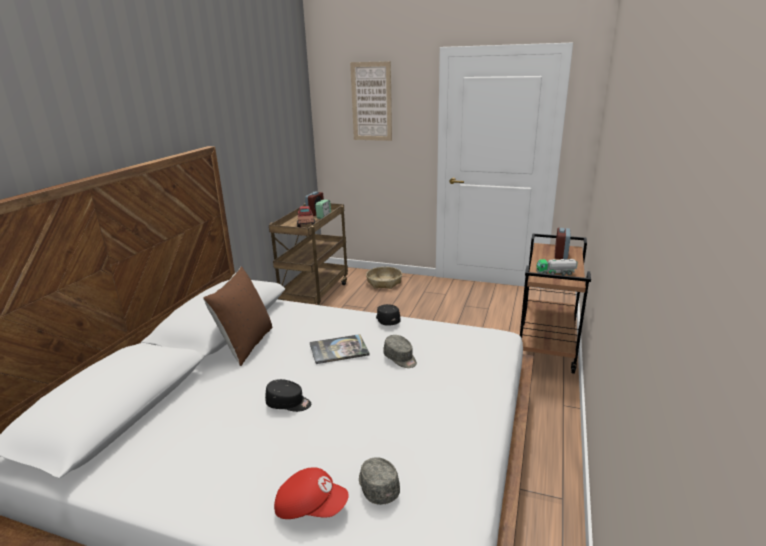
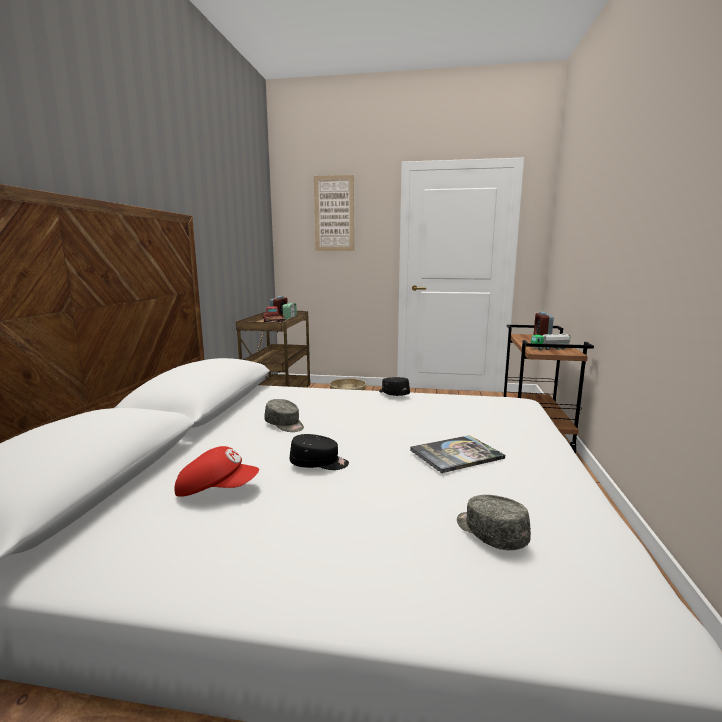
camera: 10 degrees left, 10 degrees down
brown pillow [203,266,272,366] -> none
red cap [274,467,349,519] -> red cap moved to [174,446,259,497]
book [310,334,369,364] -> book moved to [410,435,505,473]
grey cap [383,335,417,368] -> grey cap moved to [265,399,304,432]

